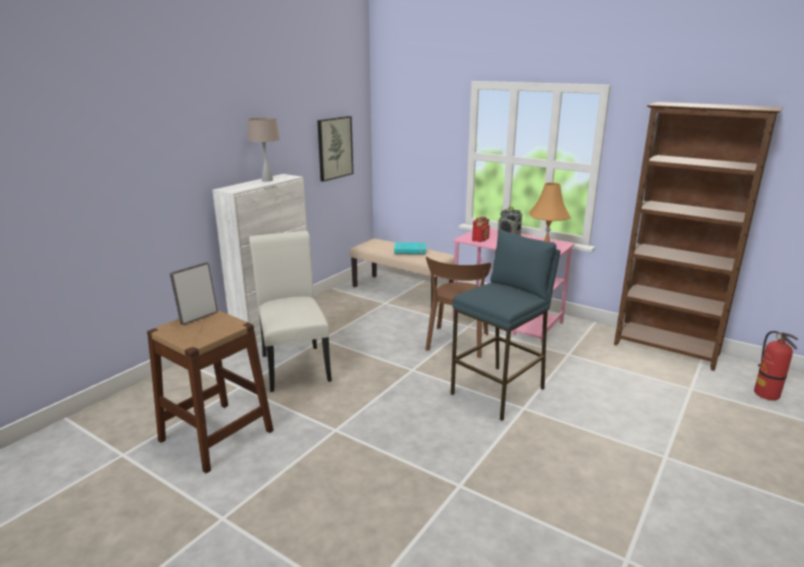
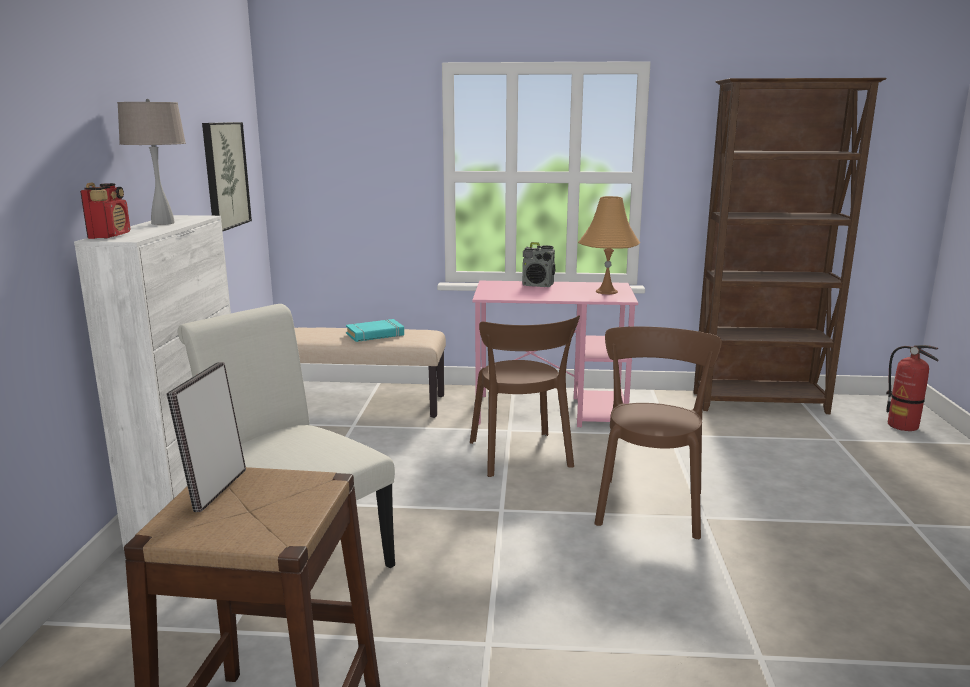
camera: 30 degrees left, 5 degrees down
blue stool [451,229,560,421] -> brown chair [594,326,722,539]
radio [472,217,490,242] -> radio moved to [80,183,130,239]

